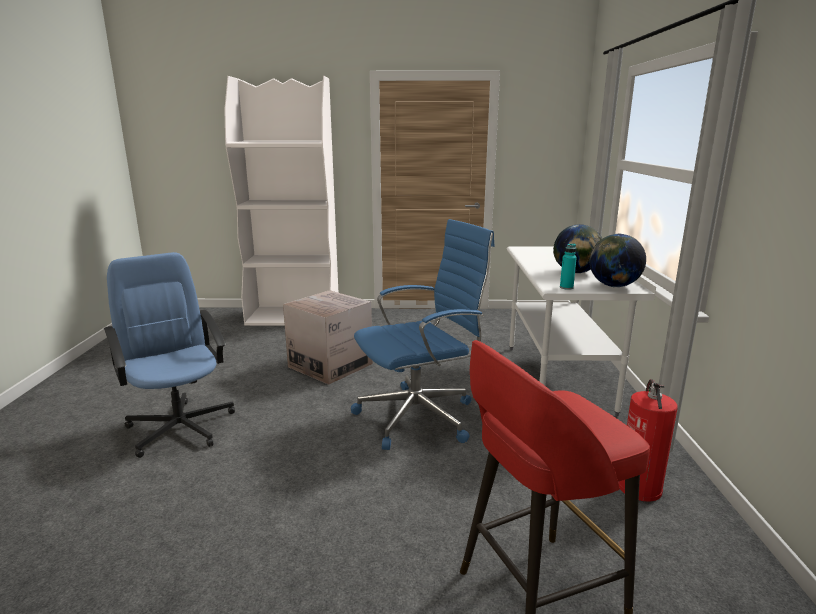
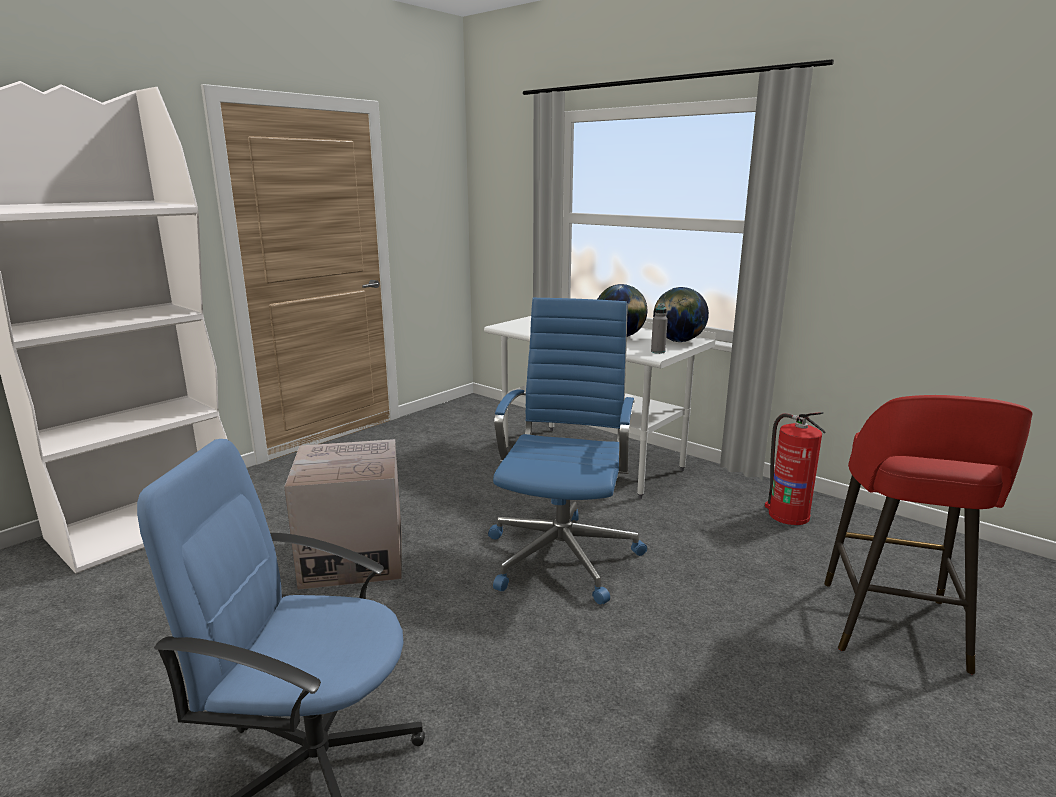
camera: 50 degrees left, 0 degrees up
turquoise bottle [560,243,577,290] -> grey bottle [651,303,668,354]

